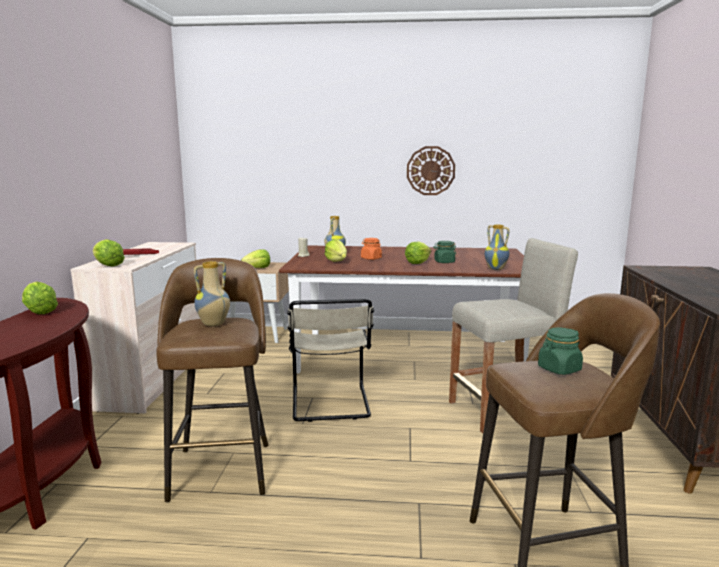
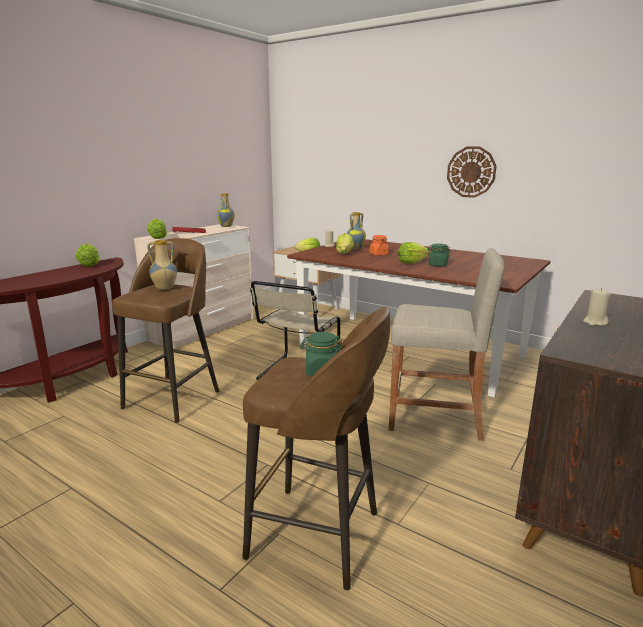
camera: 30 degrees right, 5 degrees up
vase [485,225,510,270] -> vase moved to [217,193,235,227]
none -> beige candle [583,288,611,326]

